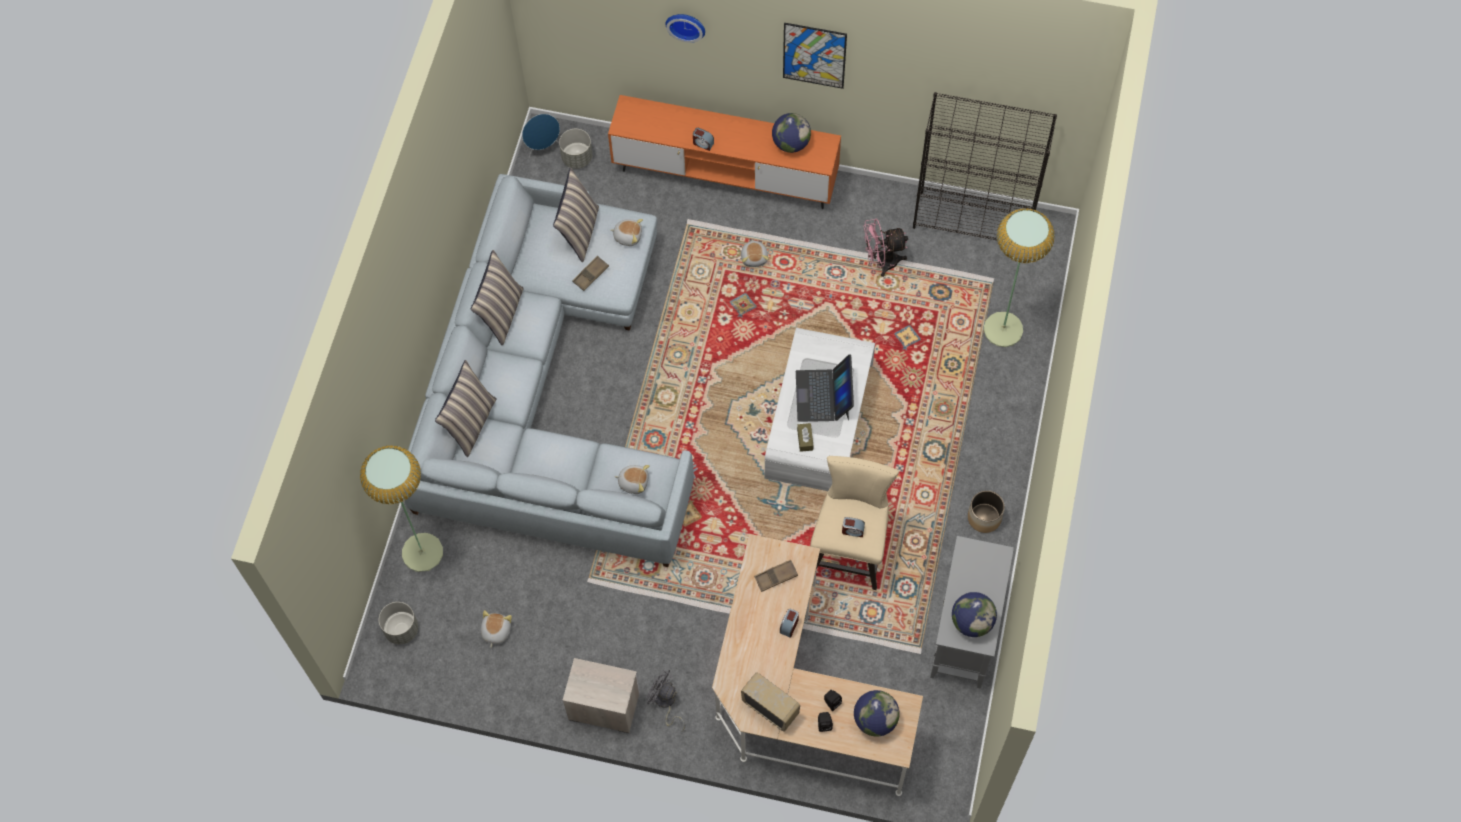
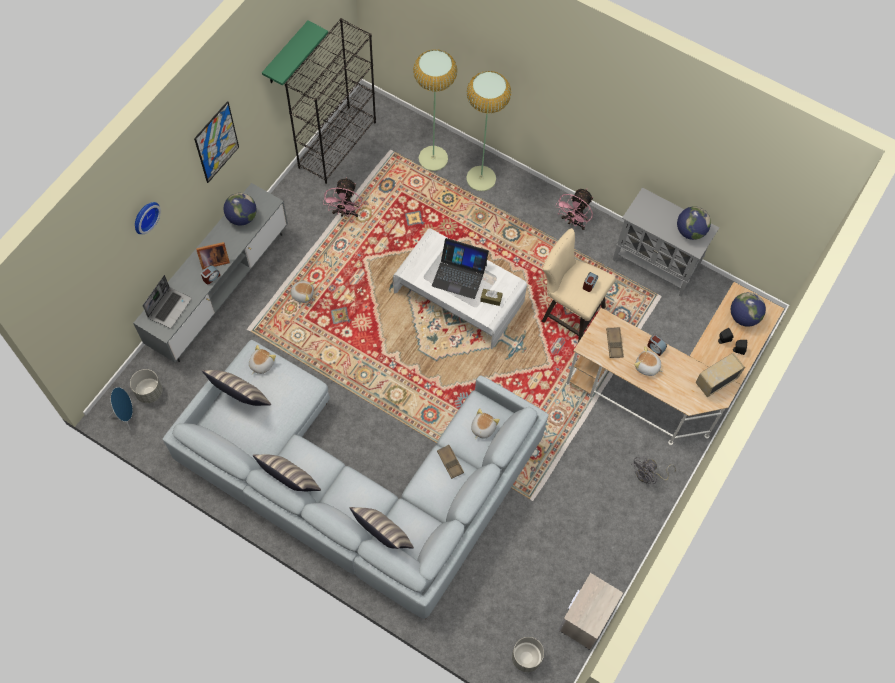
camera: 75 degrees left, 0 degrees up
floor lamp [360,445,443,572] -> floor lamp moved to [466,71,511,191]
plush toy [481,610,512,648] -> plush toy moved to [634,346,663,376]
nightstand [563,658,640,733] -> nightstand moved to [558,573,623,650]
brown tray [572,256,609,291] -> brown tray moved to [437,445,464,479]
orange tv stand [608,95,841,209] -> grey tv stand [133,183,288,363]
planter [968,490,1005,533] -> pink fan [555,189,593,230]
none -> laptop [143,275,192,329]
none -> picture frame [196,242,230,269]
none -> green shelf [262,20,328,86]

